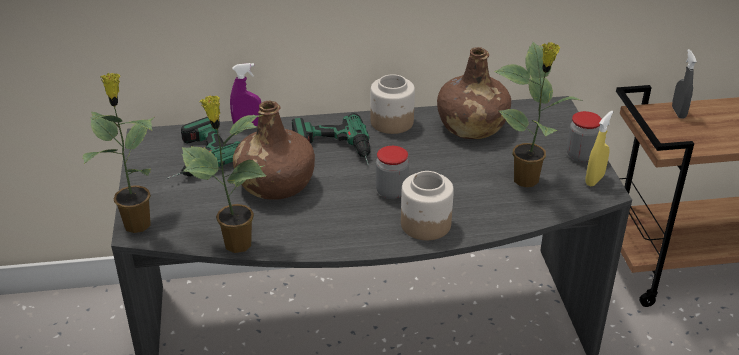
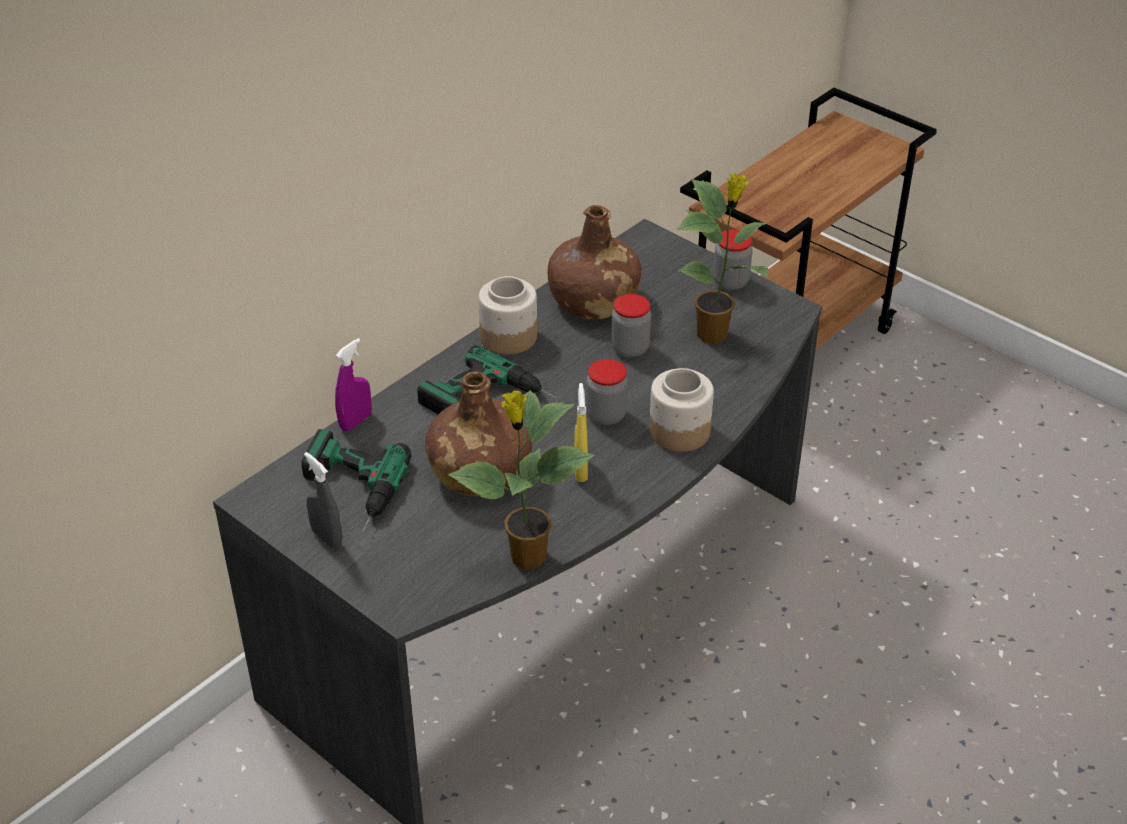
camera: 40 degrees left, 5 degrees up
potted plant [82,73,154,233] -> none
yellow spray bottle [585,111,613,186] -> yellow spray bottle moved to [574,383,588,482]
grey spray bottle [672,49,697,119] -> grey spray bottle moved to [304,452,343,549]
none -> jar [611,294,651,358]

